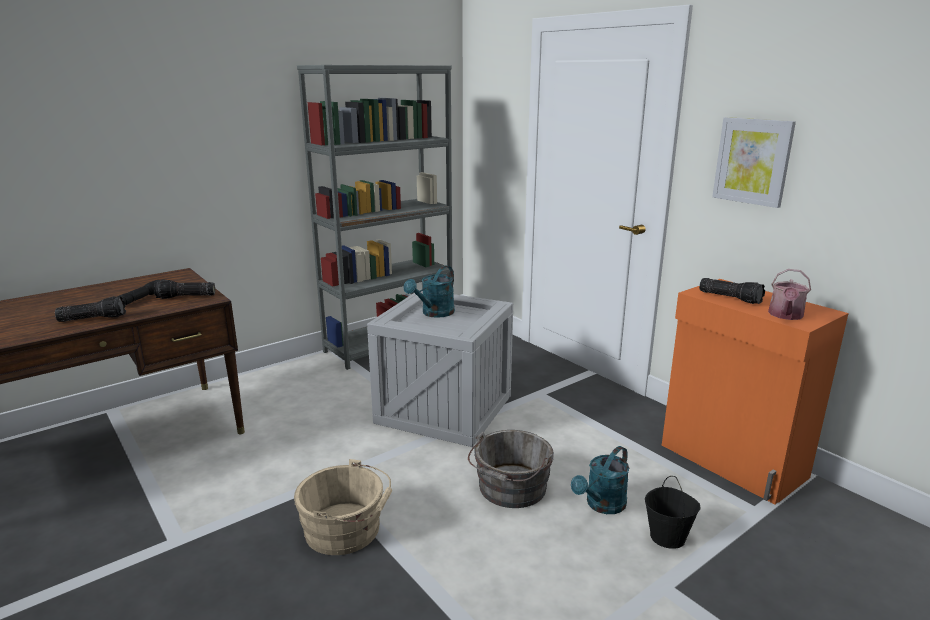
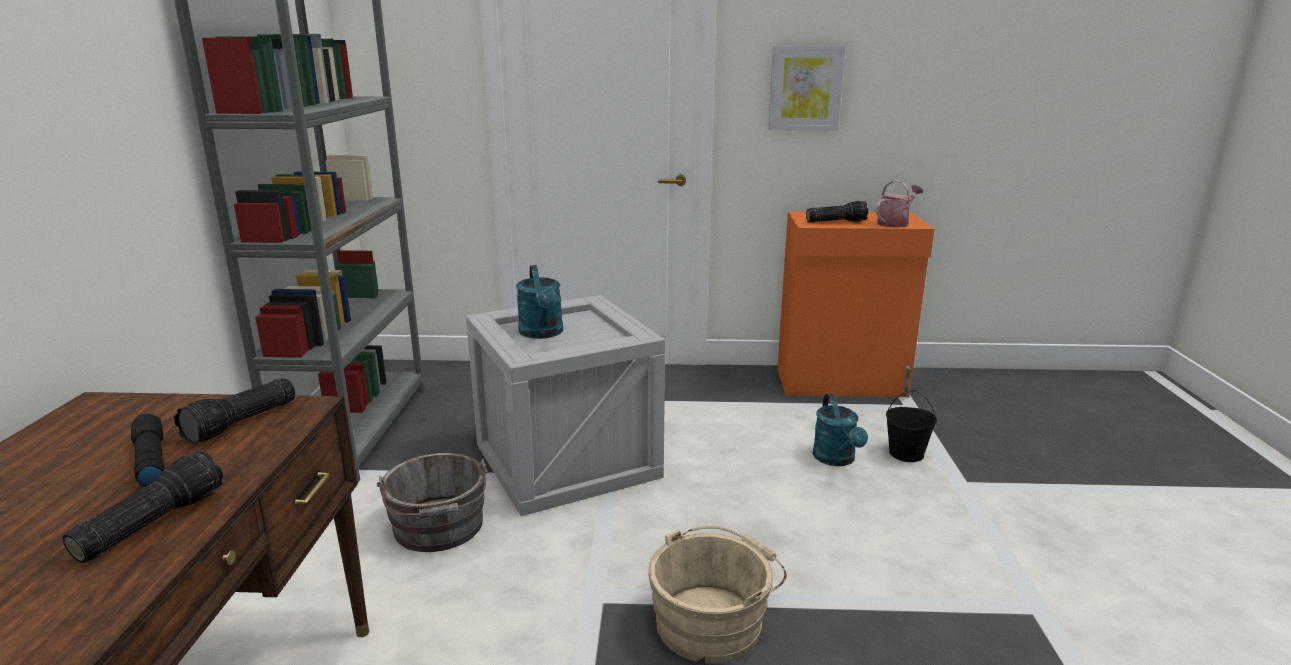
camera: 50 degrees left, 0 degrees up
grey bucket [468,430,554,508] -> grey bucket moved to [377,453,487,552]
watering can [768,269,811,320] -> watering can turned 105 degrees counterclockwise [876,180,923,228]

